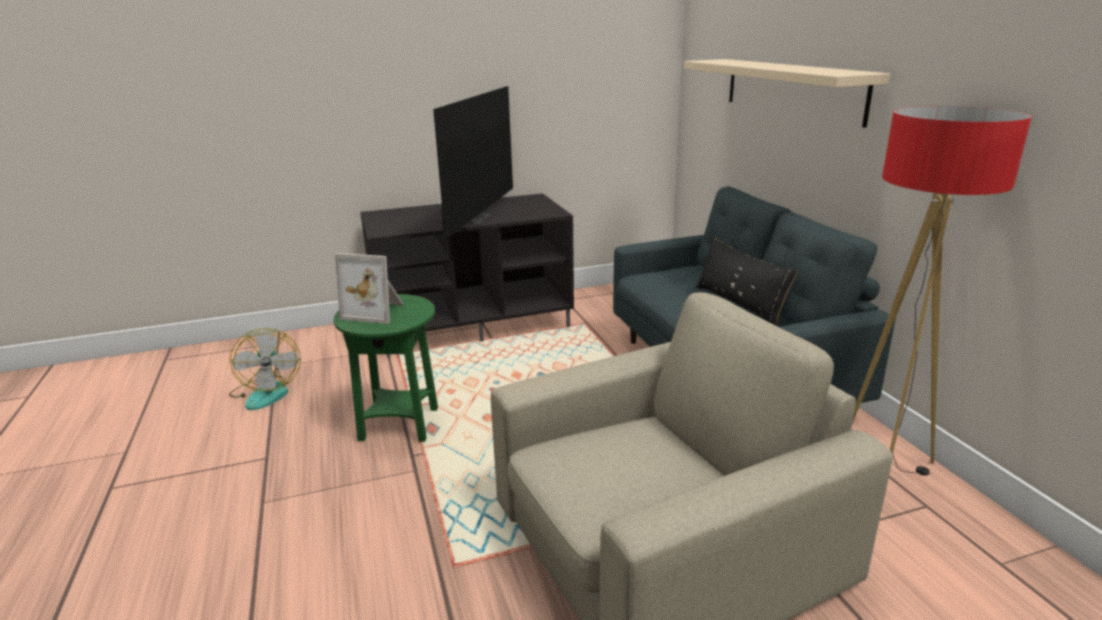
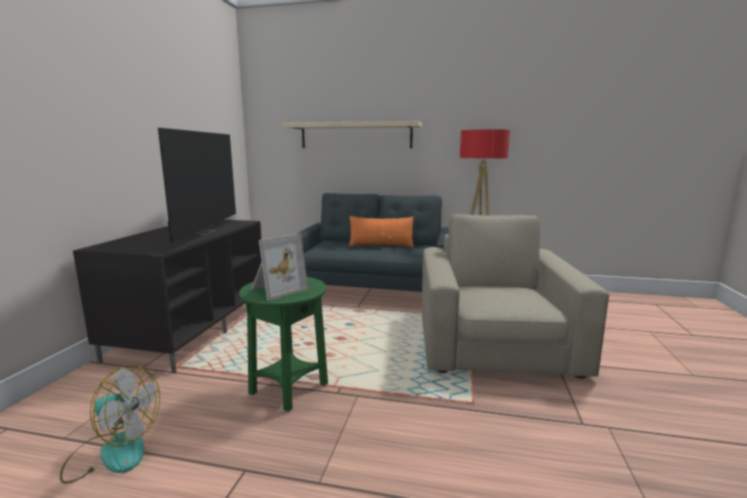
camera: 60 degrees left, 10 degrees down
television [433,86,513,239] -> television turned 45 degrees clockwise [158,128,236,243]
black pillow [696,237,798,326] -> orange pillow [349,216,414,247]

